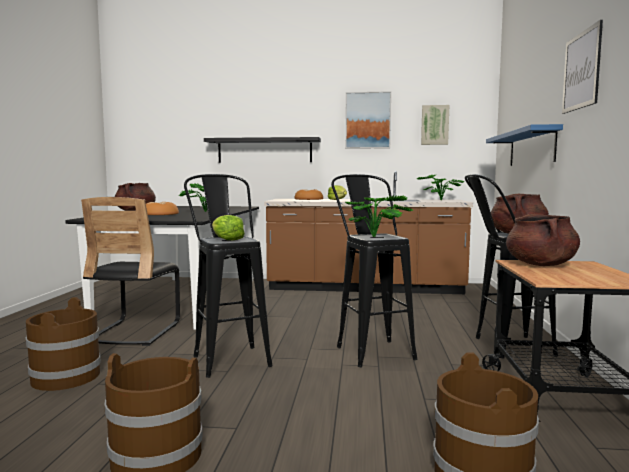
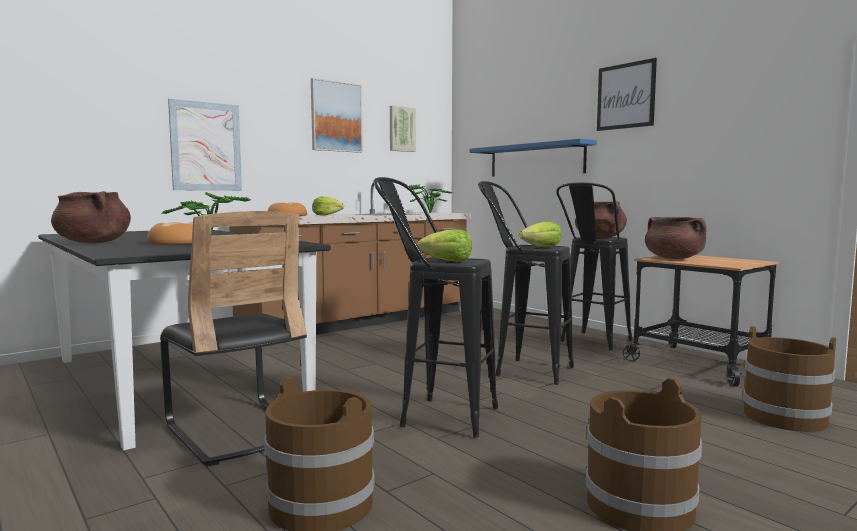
camera: 45 degrees left, 0 degrees up
black shelf [204,137,321,163] -> picture [168,99,242,191]
potted plant [345,195,413,237] -> lettuce [519,221,562,247]

